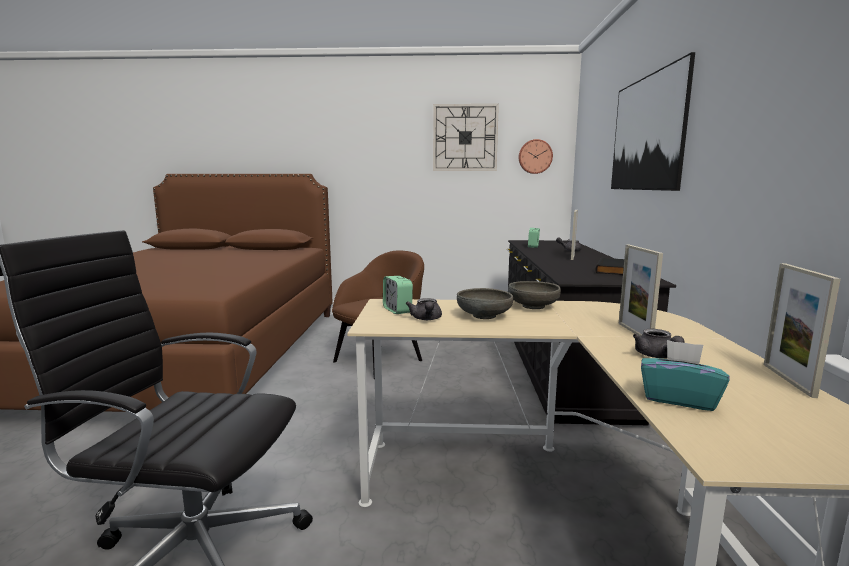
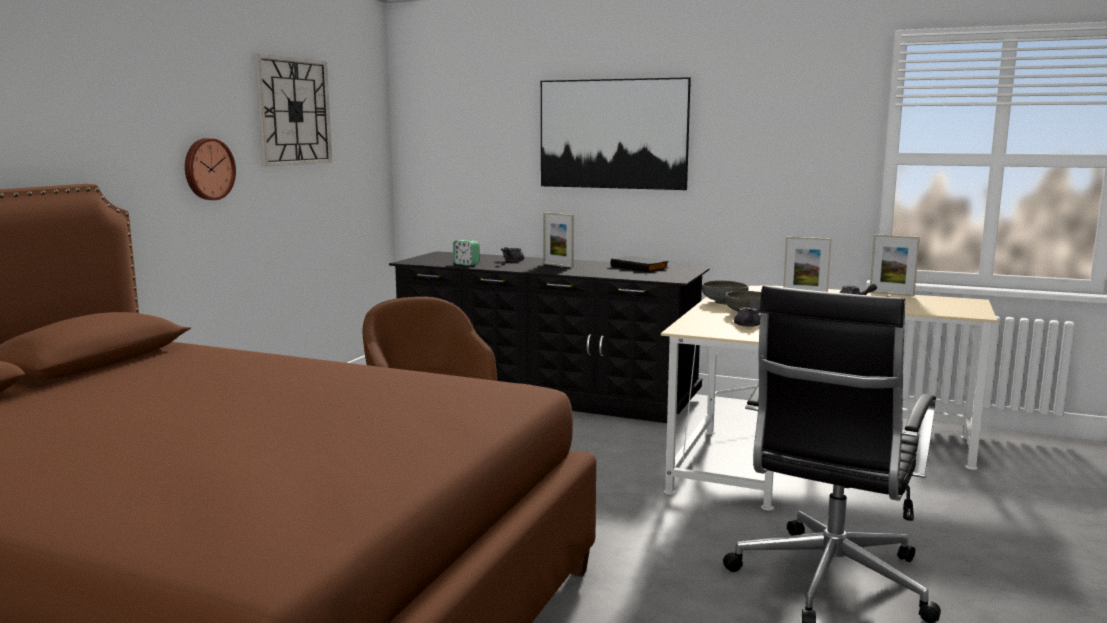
camera: 70 degrees left, 0 degrees up
alarm clock [383,276,413,314] -> none
wall clock [519,139,553,174] -> wall clock moved to [185,138,236,200]
turquoise tissue box [641,340,730,411] -> none

